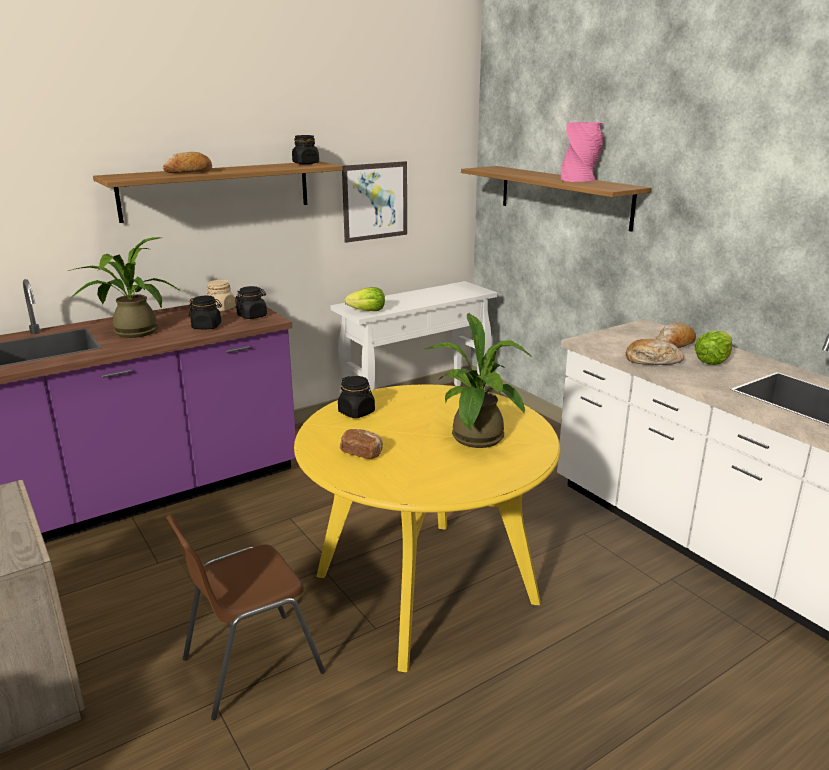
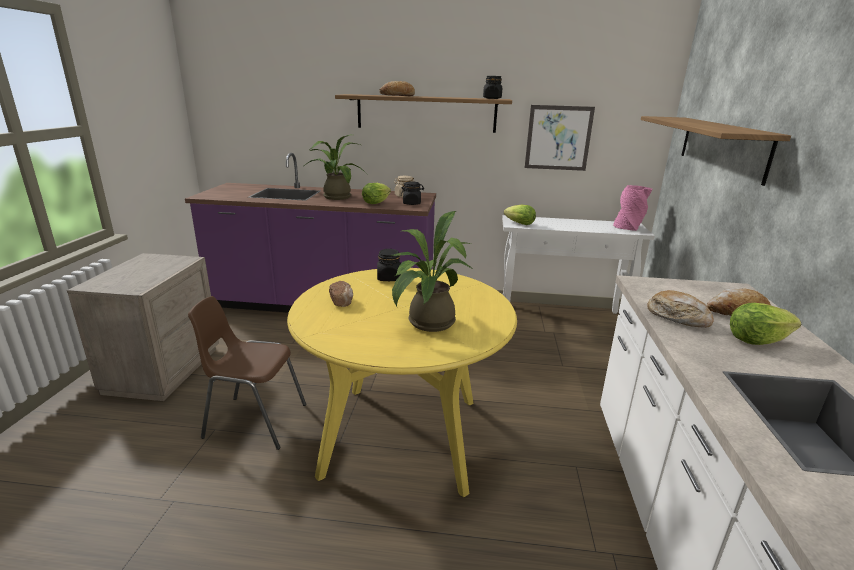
camera: 40 degrees right, 0 degrees up
black jar [188,296,222,329] -> lettuce [362,183,391,204]
pink vase [561,122,603,182] -> pink vase moved to [613,185,653,231]

